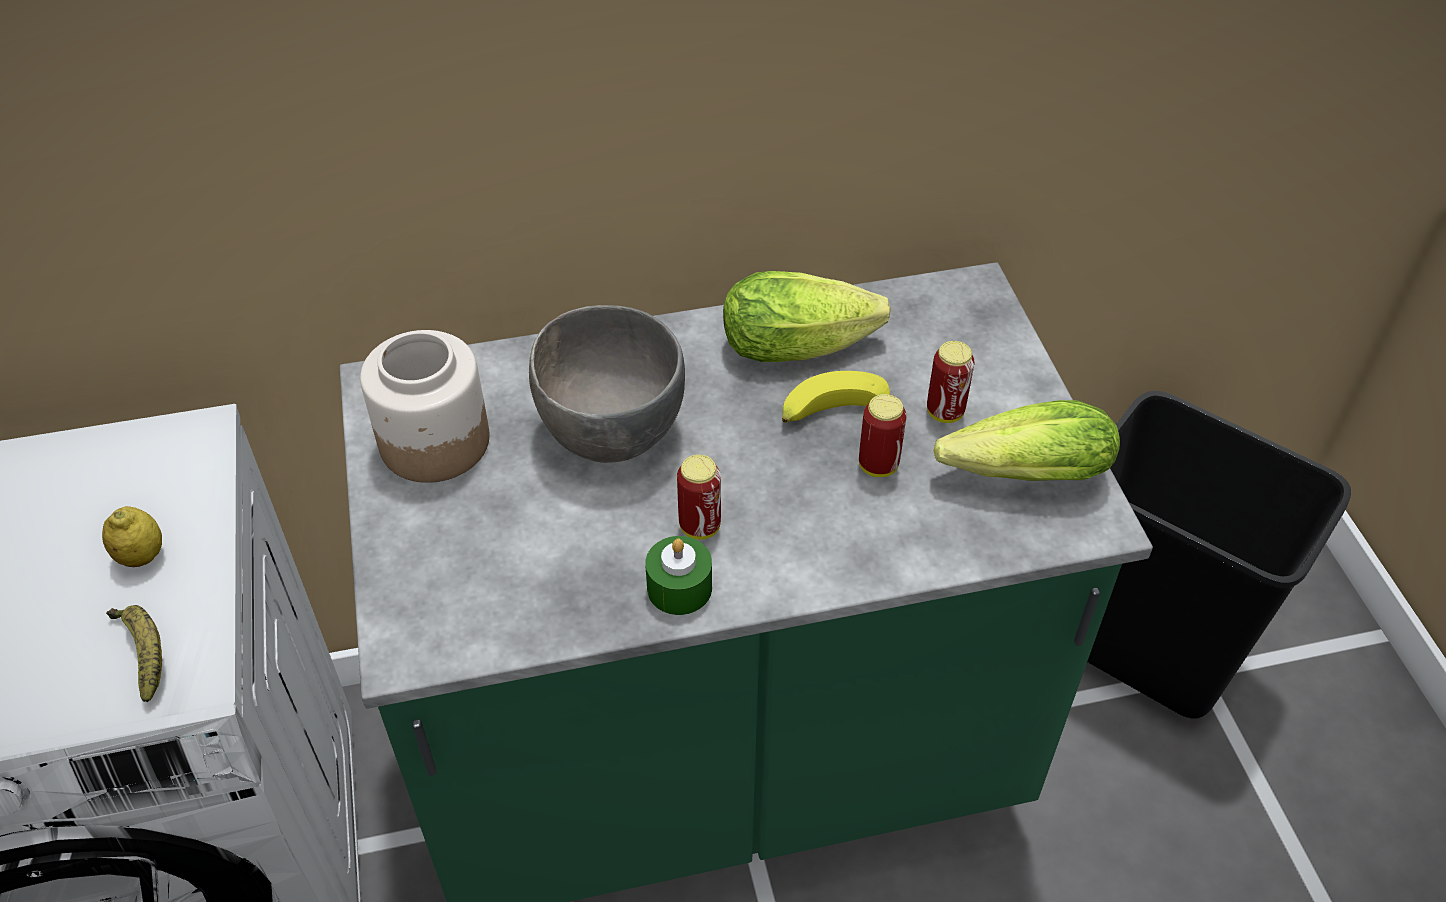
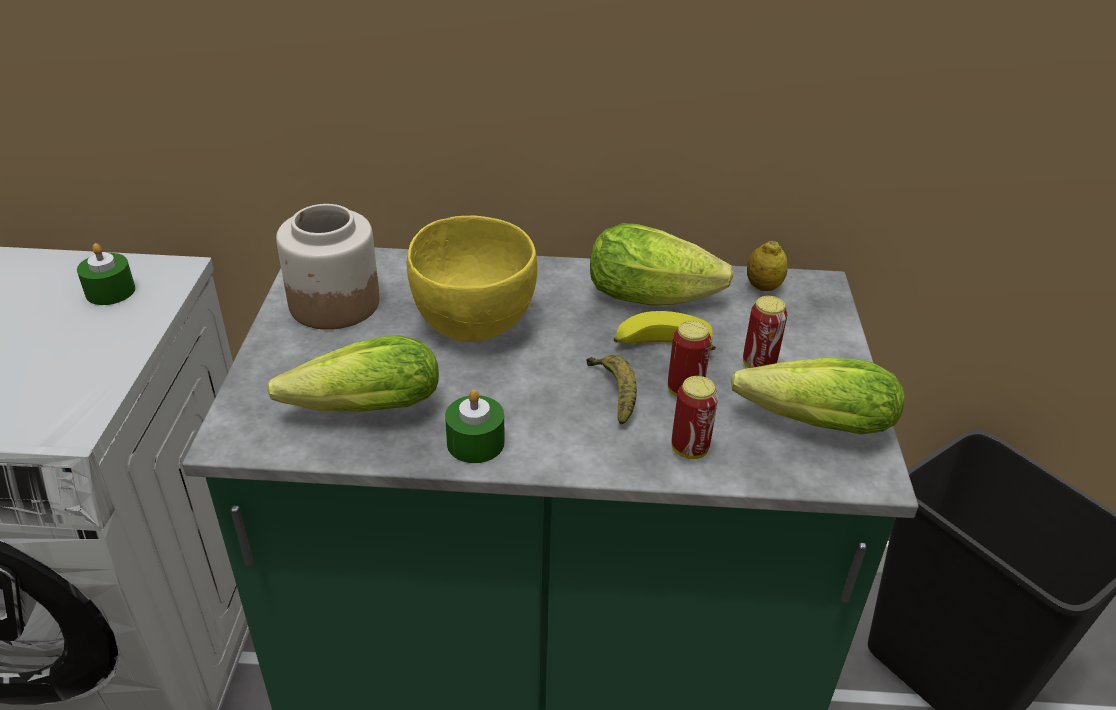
camera: 15 degrees right, 10 degrees down
lemon [102,506,162,567] -> lemon moved to [747,241,787,291]
banana [106,605,162,702] -> banana moved to [586,354,637,425]
grey bowl [529,305,685,463] -> yellow bowl [406,215,537,342]
can [677,454,721,540] -> can moved to [672,376,718,459]
none -> green candle [77,243,135,305]
none -> lettuce [267,335,439,412]

